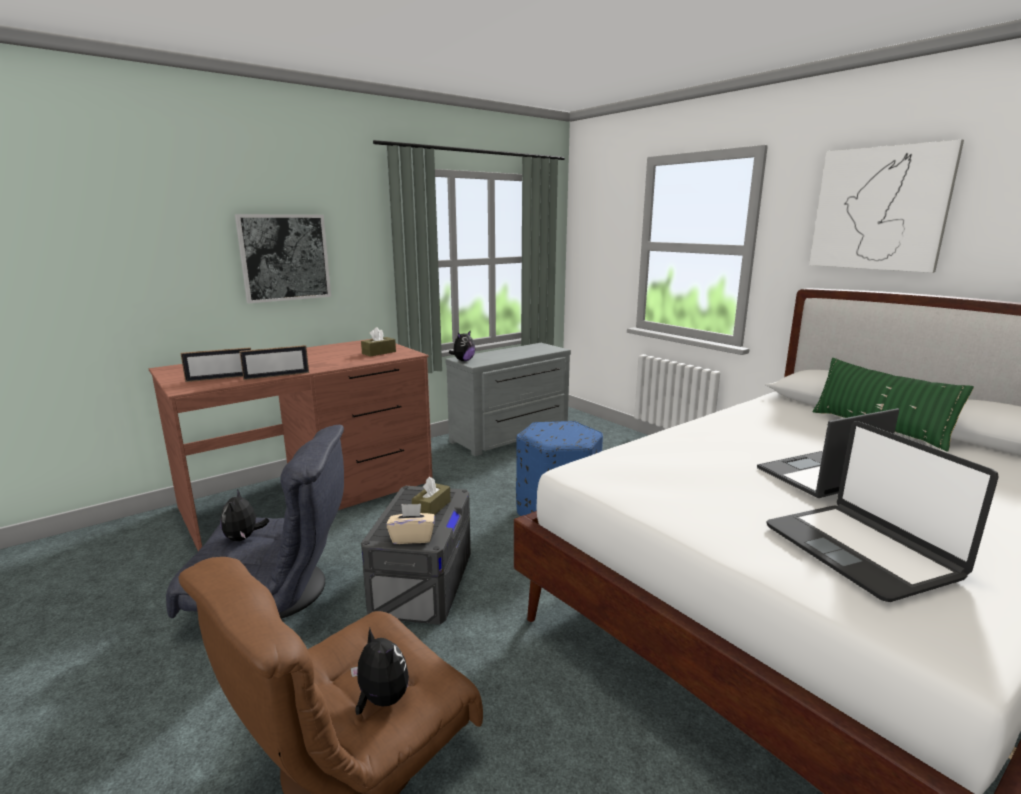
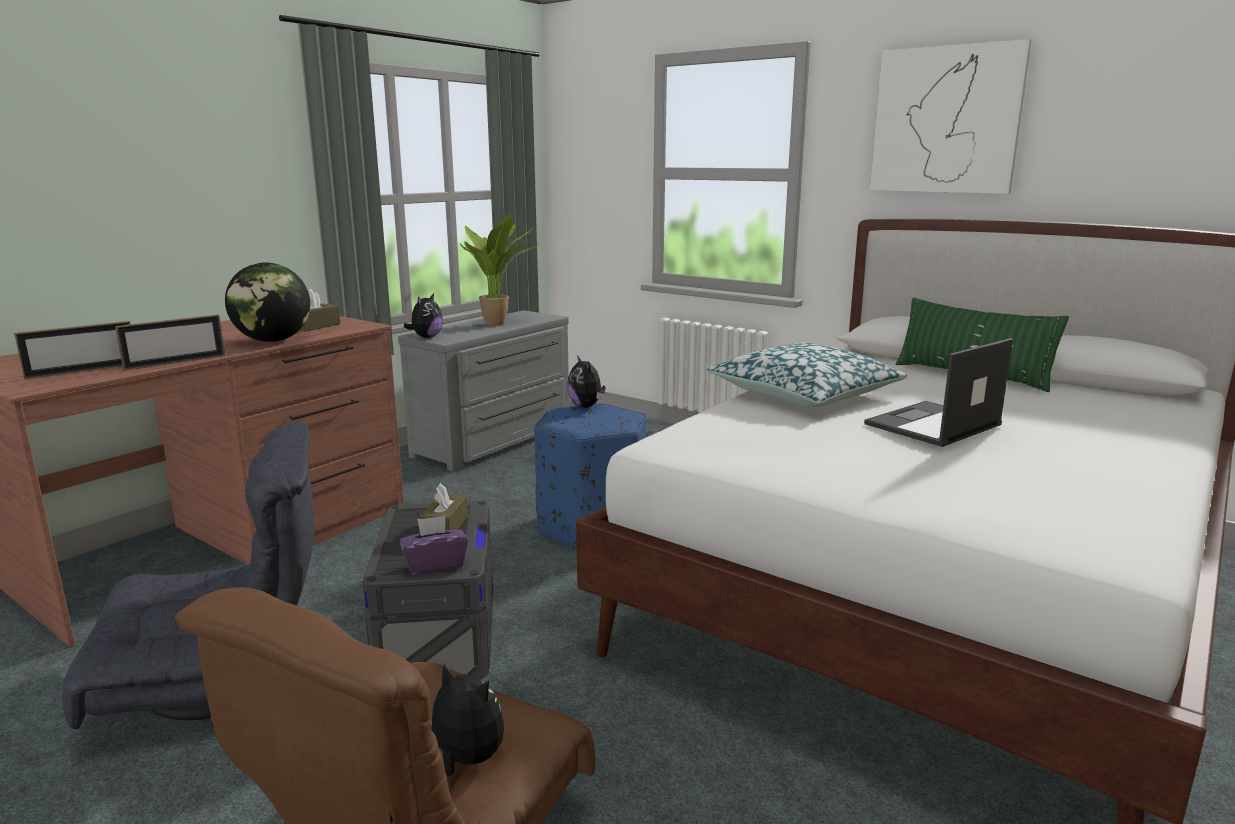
camera: 15 degrees left, 0 degrees up
plush toy [221,489,269,541] -> plush toy moved to [567,355,606,408]
picture [235,214,331,303] -> none
beige tissue box [386,504,435,544] -> purple tissue box [400,516,468,575]
laptop [766,421,999,602] -> none
none -> globe [225,262,310,342]
none -> potted plant [460,214,538,326]
none -> pillow [707,343,908,407]

